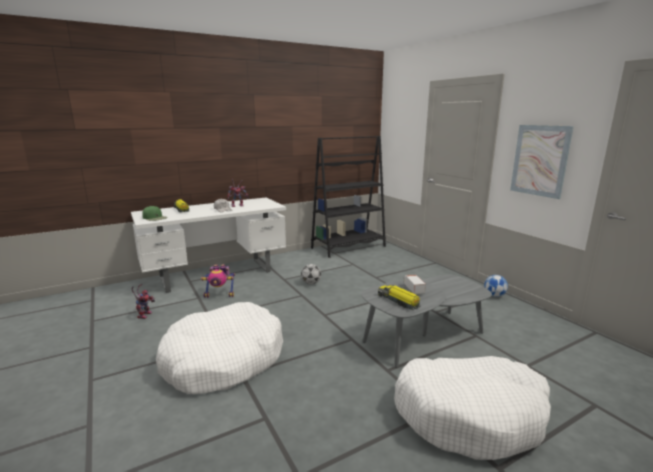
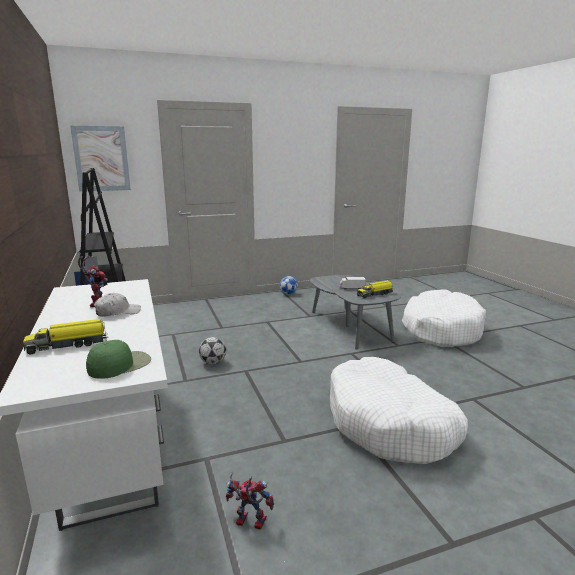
camera: 80 degrees left, 0 degrees up
toy robot [201,264,235,298] -> none
picture [510,125,574,199] -> picture moved to [70,126,131,191]

